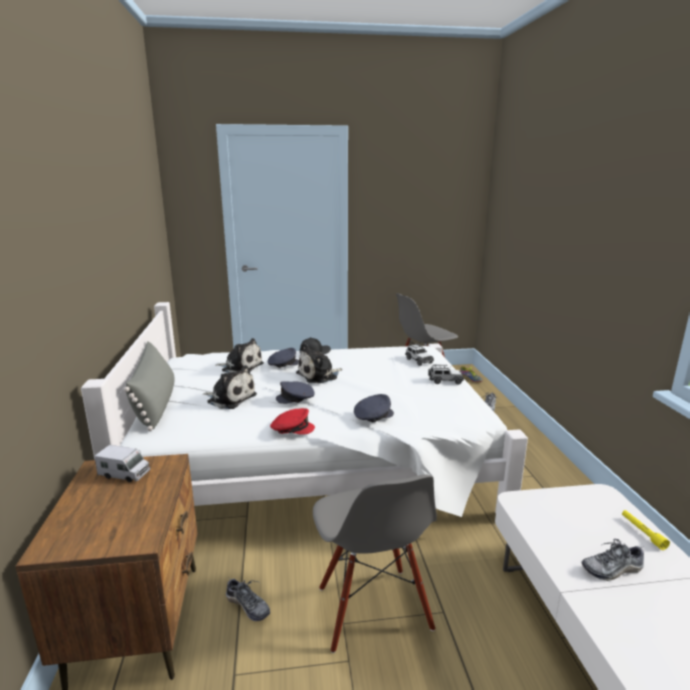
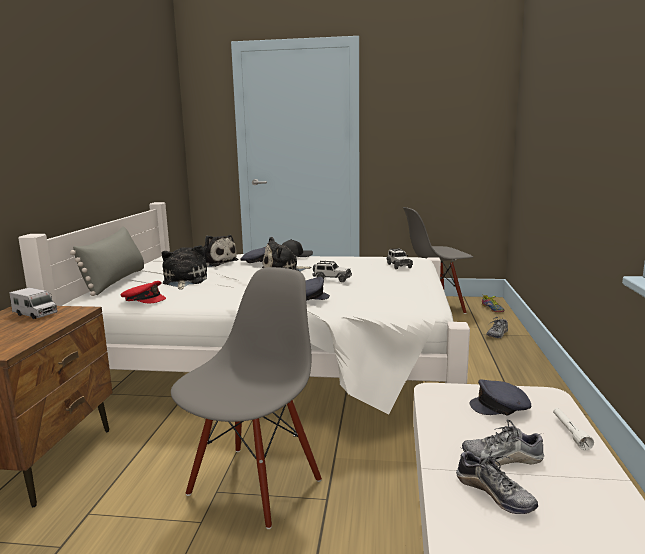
camera: 15 degrees right, 5 degrees down
plush toy [203,365,257,409] -> plush toy turned 135 degrees counterclockwise [162,245,207,289]
shoe [226,579,270,621] -> shoe moved to [456,448,538,514]
red cap [270,408,315,435] -> red cap moved to [120,281,166,303]
grey cap [276,381,315,404] -> grey cap moved to [470,380,531,415]
grey chair [313,474,437,653] -> grey chair turned 150 degrees counterclockwise [171,267,322,529]
toy car [428,365,464,385] -> toy car moved to [313,261,352,282]
yellow flashlight [622,510,670,550] -> white flashlight [553,408,594,450]

